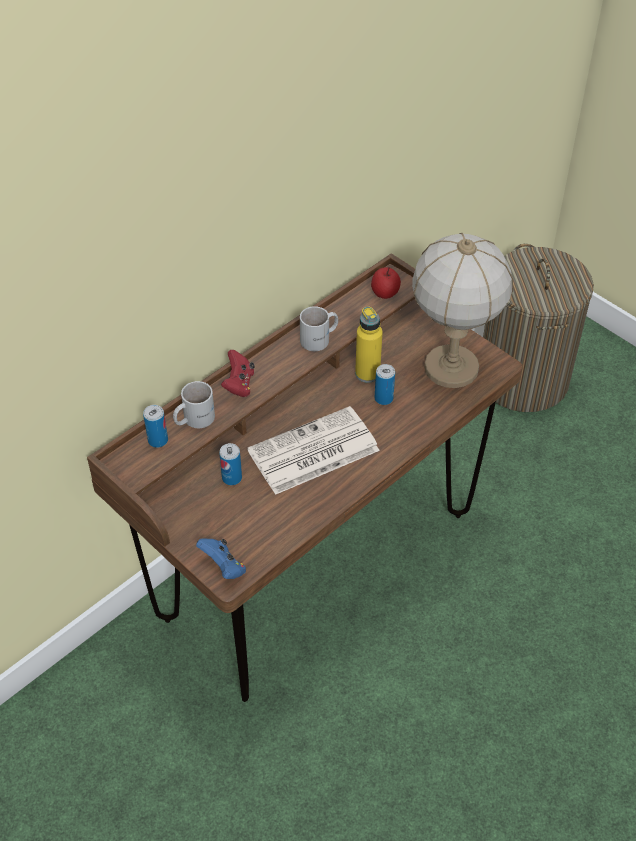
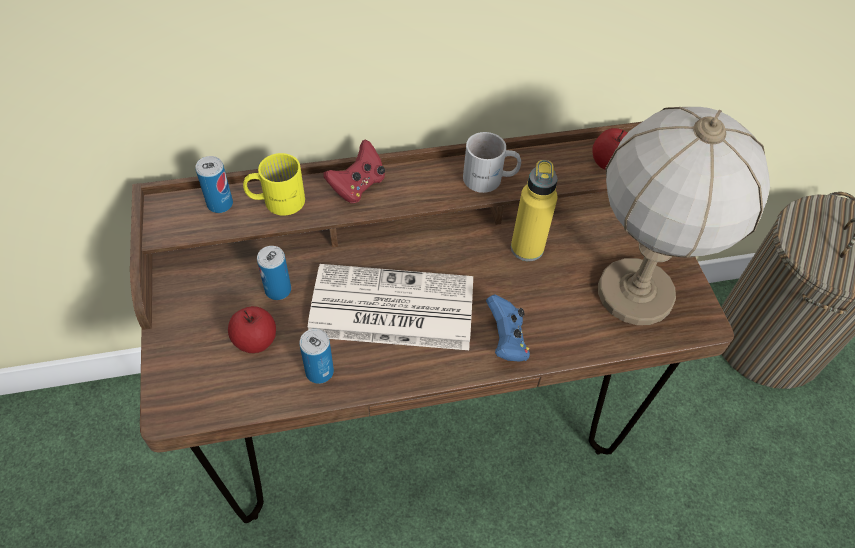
camera: 30 degrees right, 5 degrees up
white mug [173,381,215,428] -> yellow mug [243,153,305,216]
blue game controller [196,539,246,579] -> blue game controller moved to [486,295,530,362]
can [375,364,395,405] -> can moved to [299,329,334,384]
none -> apple [228,306,276,353]

